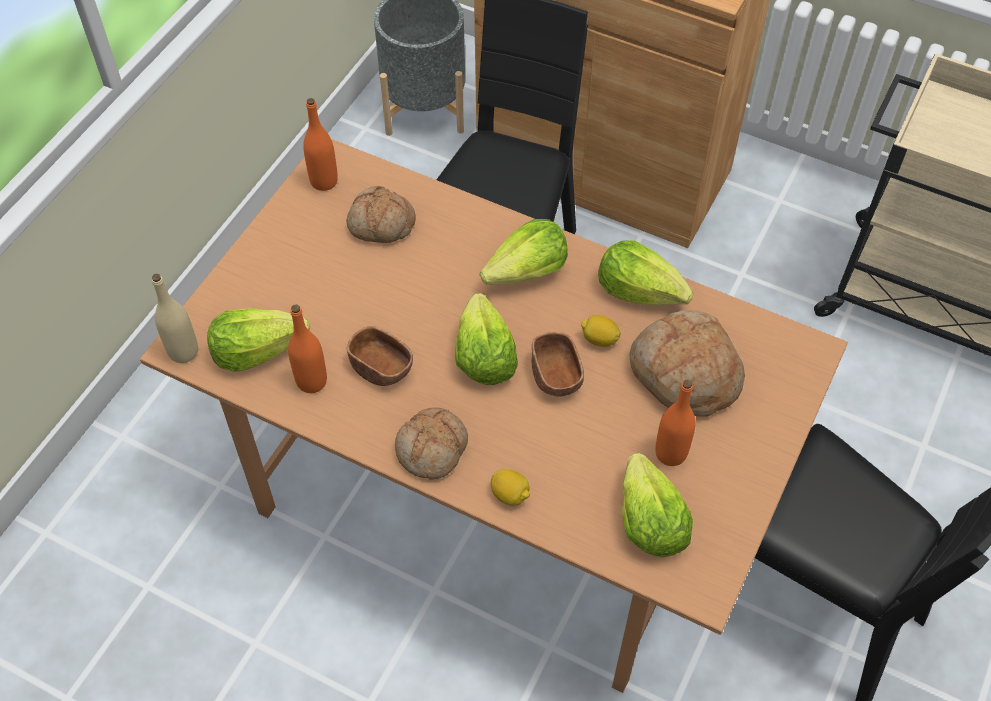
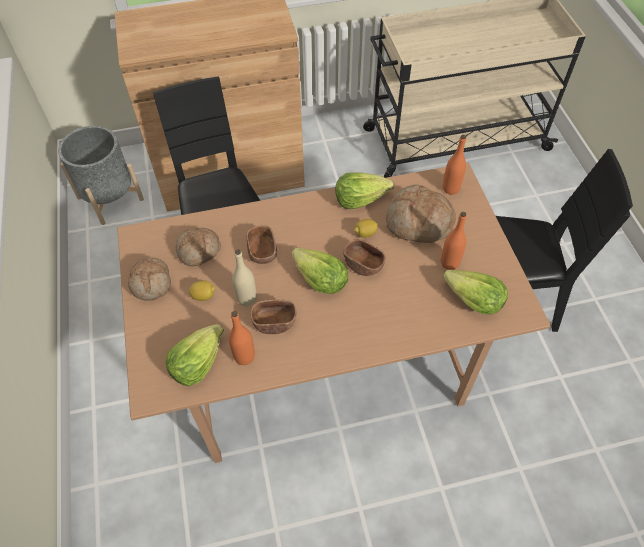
camera: 40 degrees left, 0 degrees up
beige bottle [152,274,198,363] -> beige bottle moved to [232,249,257,306]
orange bottle [303,98,338,191] -> orange bottle moved to [443,135,466,195]
bread [395,407,468,479] -> bread moved to [128,257,171,301]
lettuce [480,219,568,285] -> none
lemon [491,469,530,506] -> lemon moved to [189,280,215,301]
none -> brown bowl [246,225,277,264]

